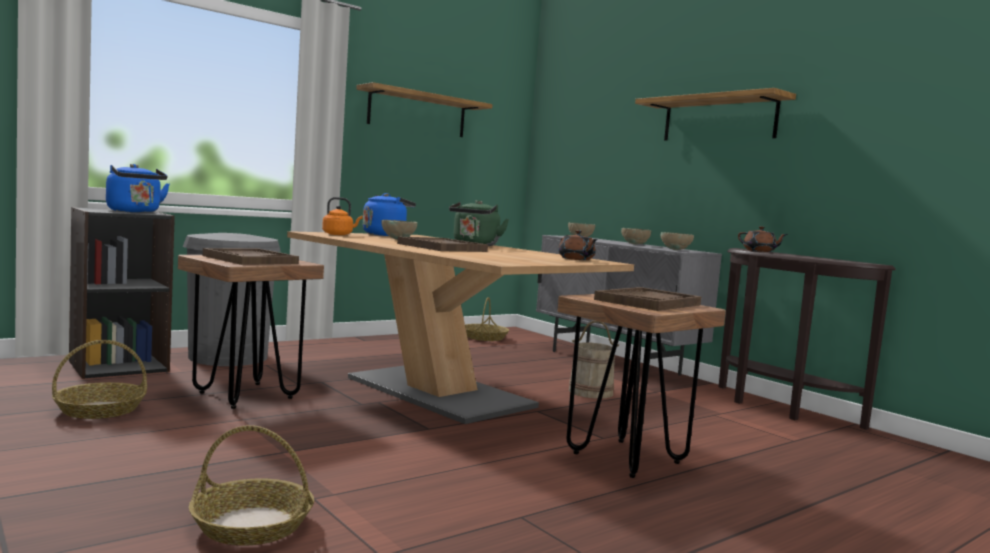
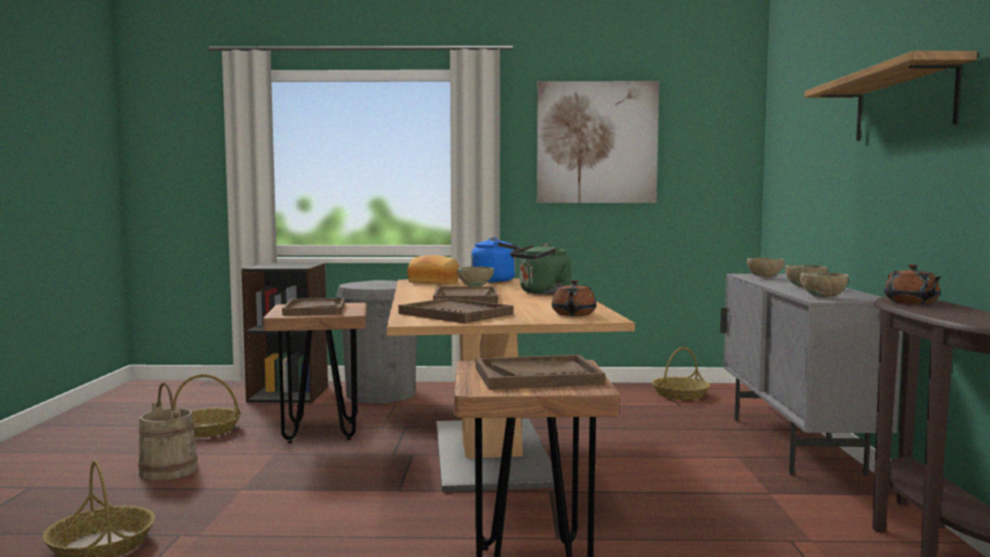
camera: 40 degrees right, 0 degrees up
blue kettle [106,164,170,213] -> none
orange kettle [322,197,363,235] -> bread [407,255,459,284]
shelf [356,82,493,137] -> picture [537,81,659,203]
beige bucket [569,321,619,399] -> beige bucket moved to [138,382,198,481]
none -> brown tray [398,298,513,323]

